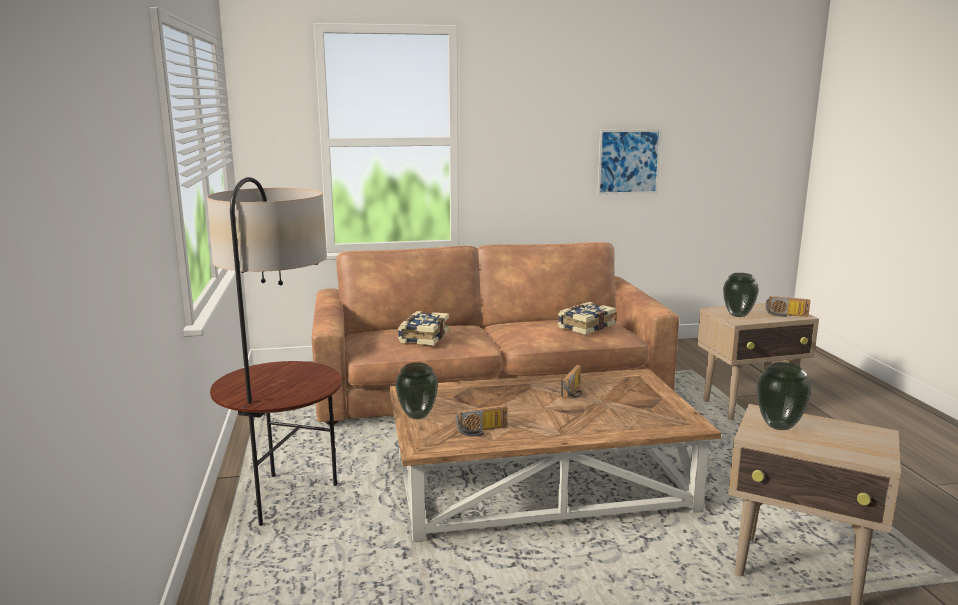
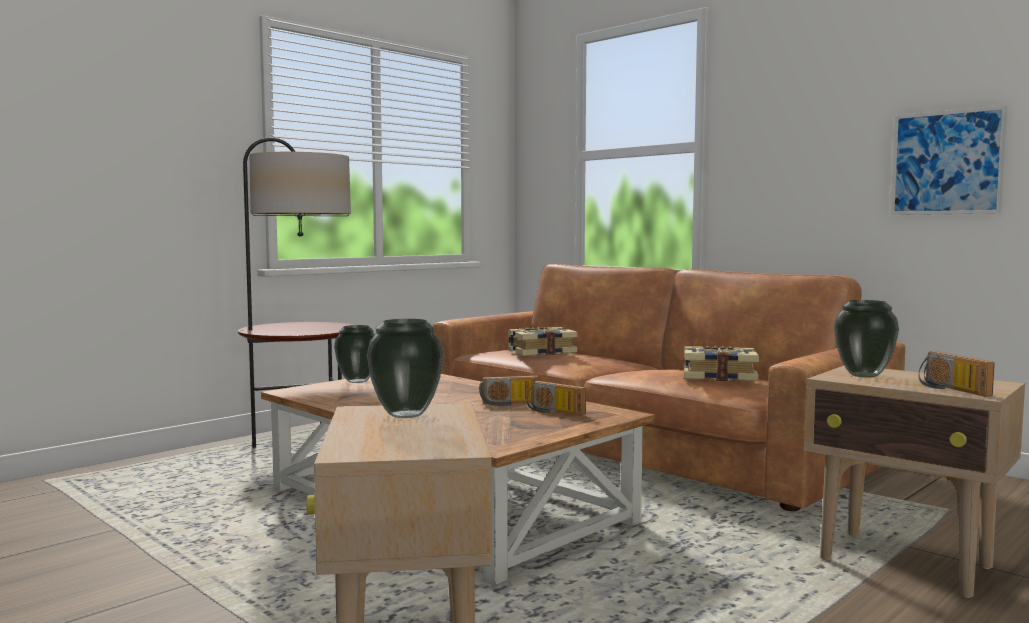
camera: 55 degrees right, 10 degrees down
radio [456,404,507,436] -> radio moved to [527,381,586,416]

